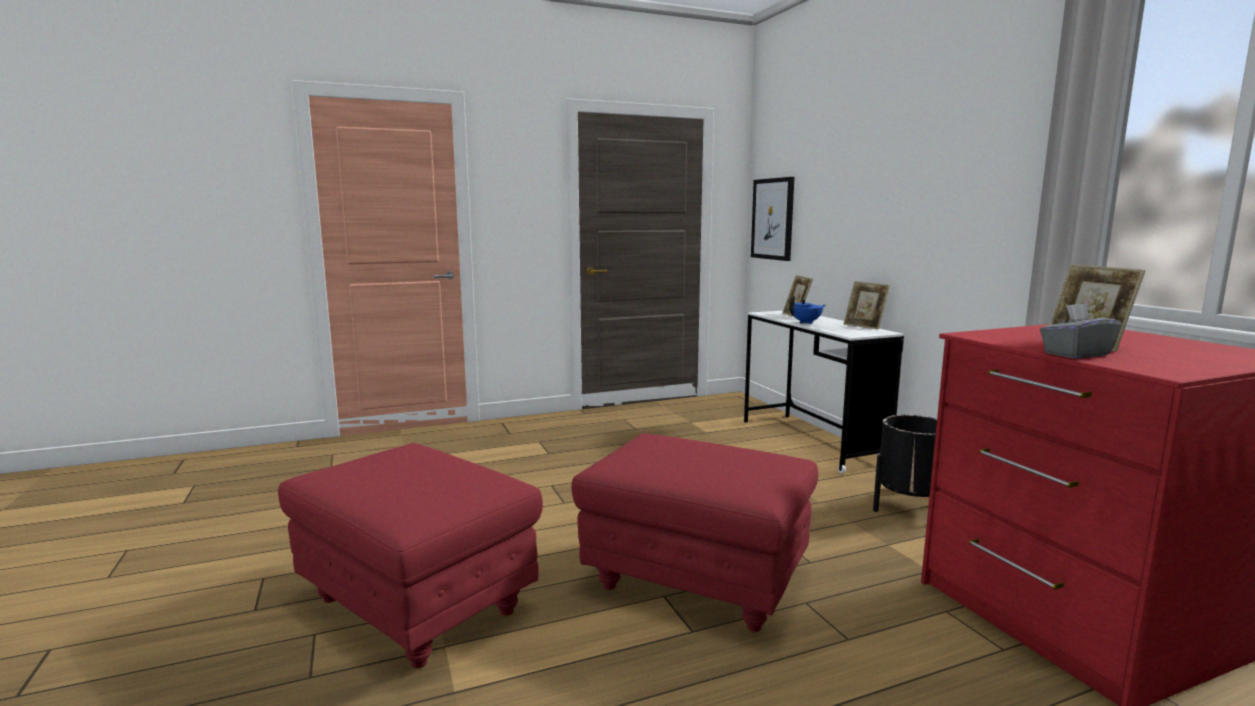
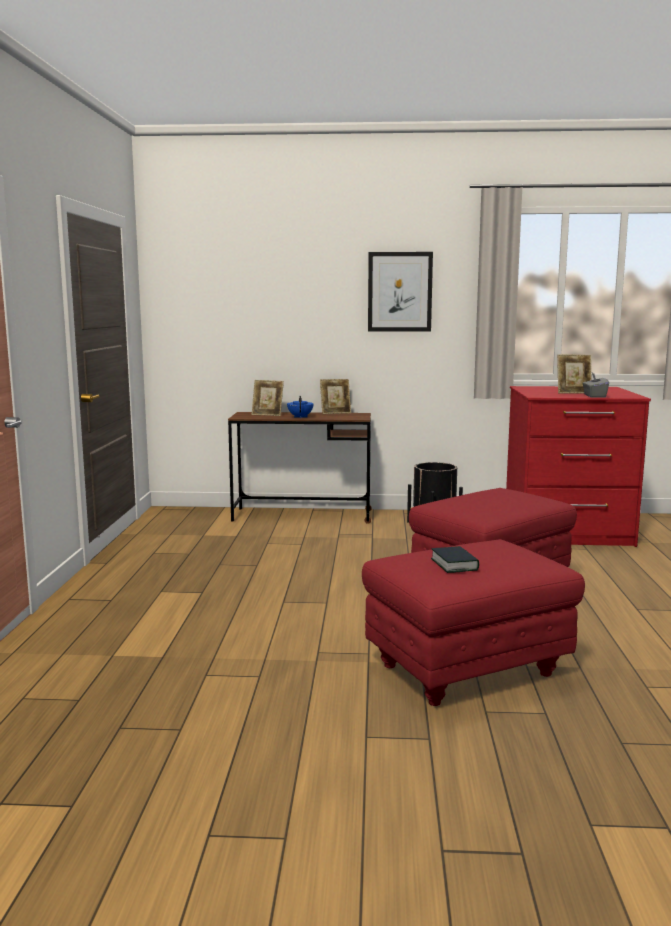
camera: 65 degrees left, 0 degrees up
white desk [744,311,904,473] -> brown desk [228,412,372,524]
picture [751,177,794,261] -> picture moved to [368,252,433,332]
none -> book [431,546,479,573]

